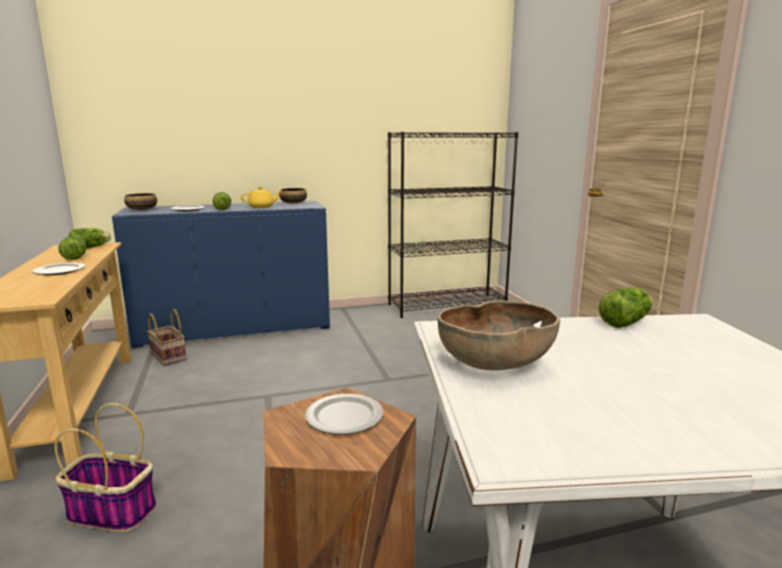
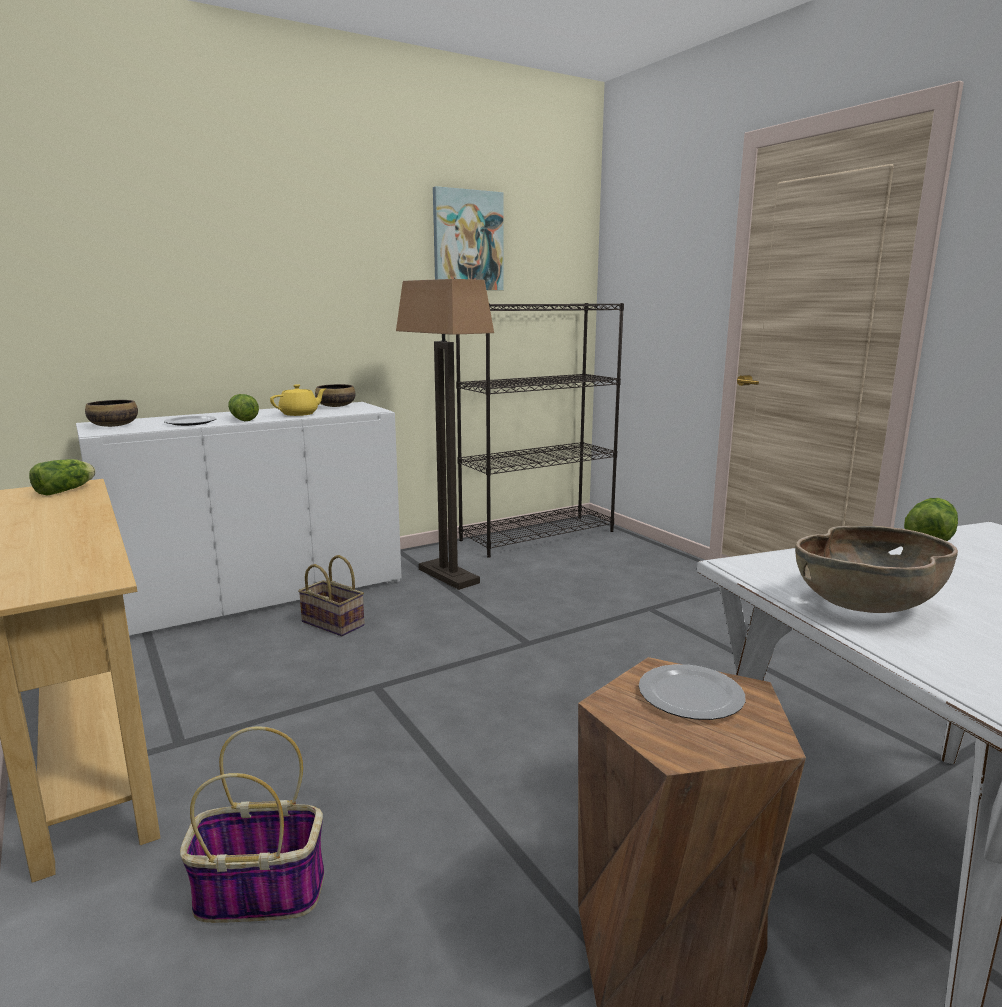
camera: 15 degrees left, 0 degrees up
plate [32,263,85,275] -> none
lettuce [58,236,86,260] -> none
blue cabinet [112,201,330,348] -> white cabinet [76,402,402,638]
basket [147,309,186,366] -> basket moved to [298,555,365,636]
none -> floor lamp [396,279,494,590]
none -> picture [433,186,504,290]

